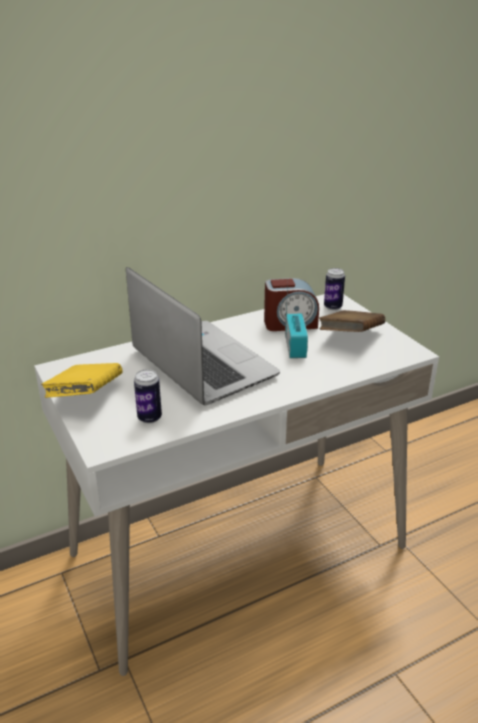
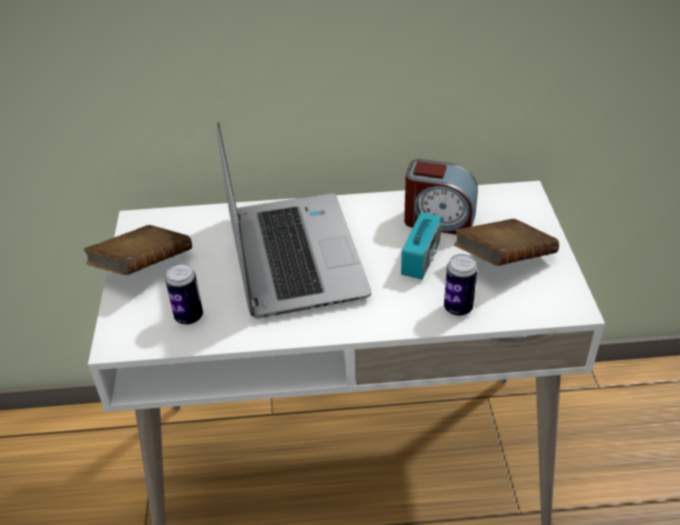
camera: 25 degrees right, 10 degrees up
yellow book [41,363,123,398] -> brown book [84,225,192,275]
can [324,268,345,310] -> can moved to [444,254,477,316]

